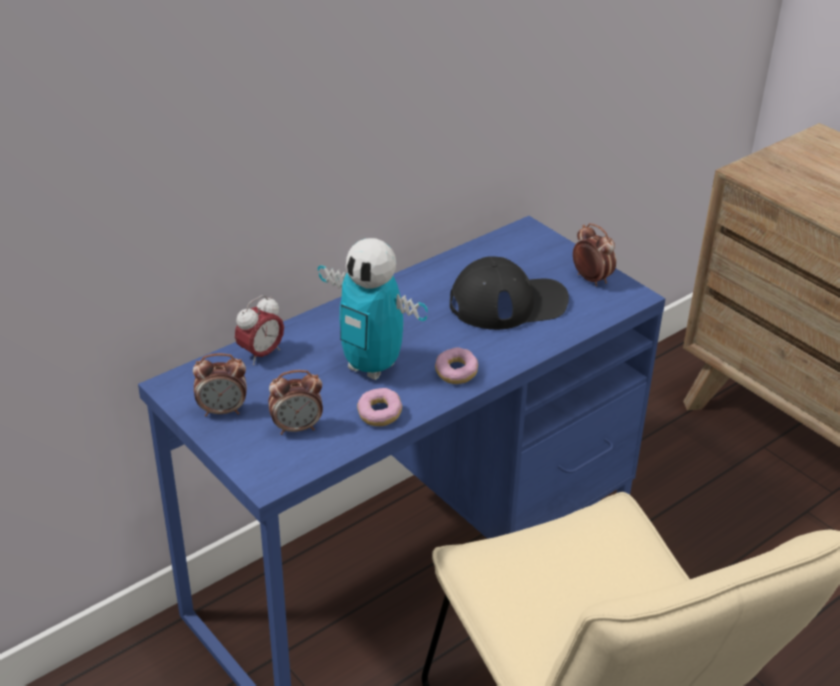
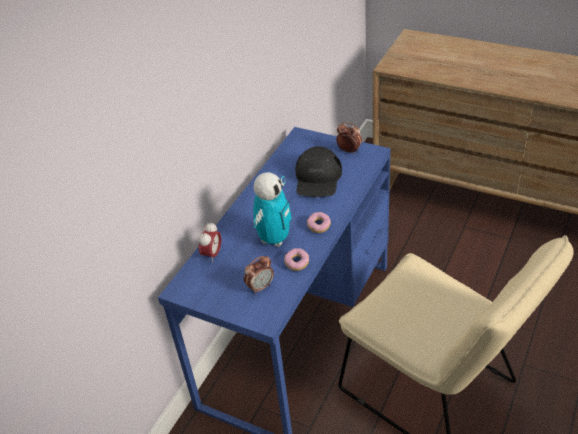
camera: 20 degrees left, 5 degrees up
alarm clock [193,353,247,416] -> none
toy robot [318,238,428,380] -> toy robot turned 75 degrees counterclockwise [253,172,292,247]
black cap [450,257,569,330] -> black cap turned 135 degrees clockwise [295,146,342,197]

